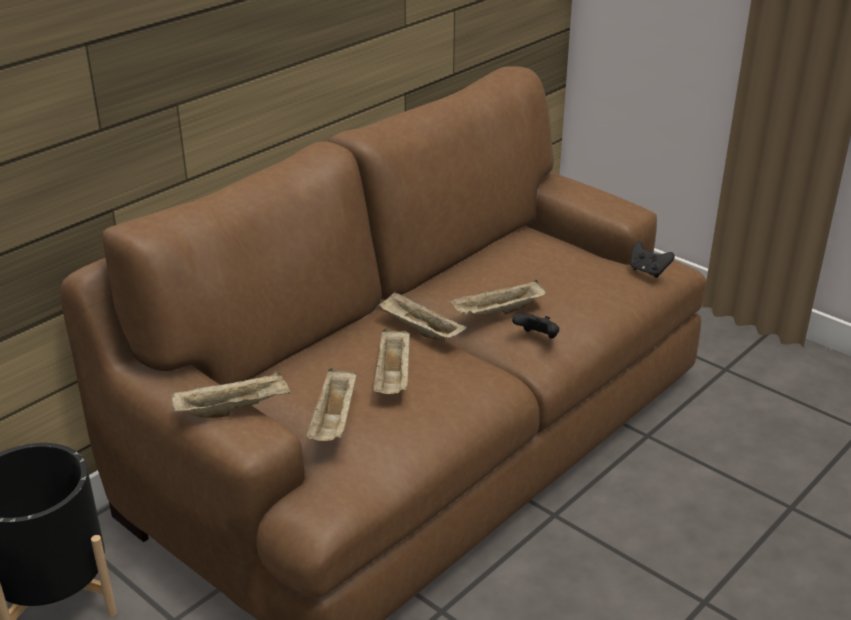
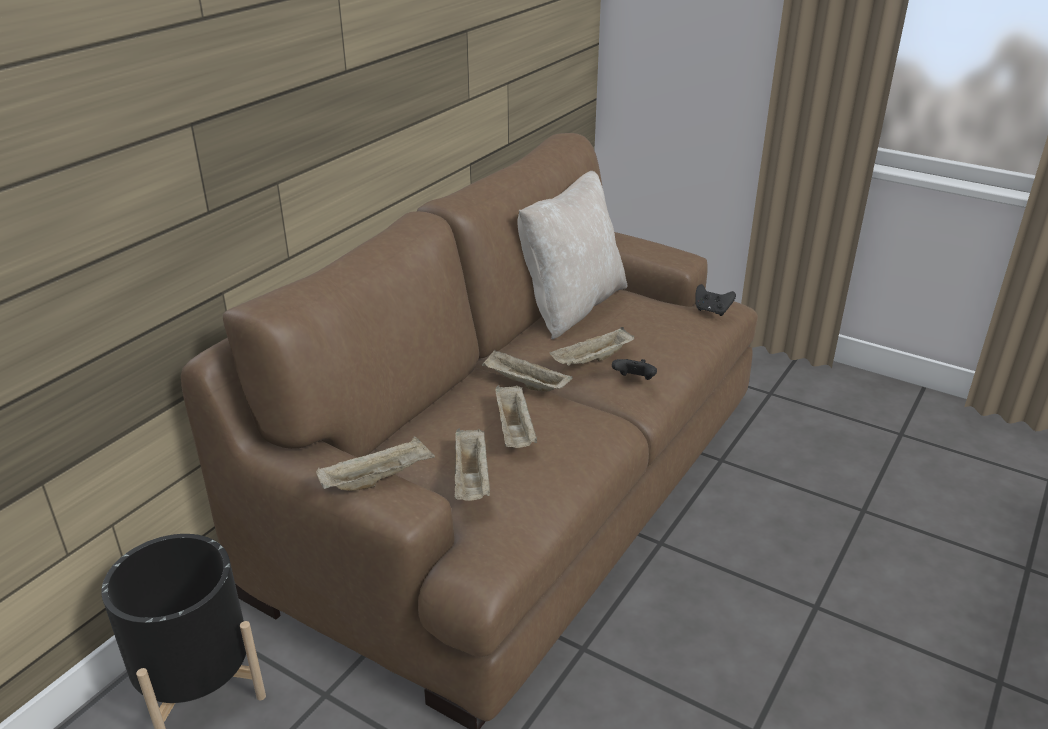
camera: 10 degrees left, 0 degrees up
none -> beige pillow [517,171,627,339]

